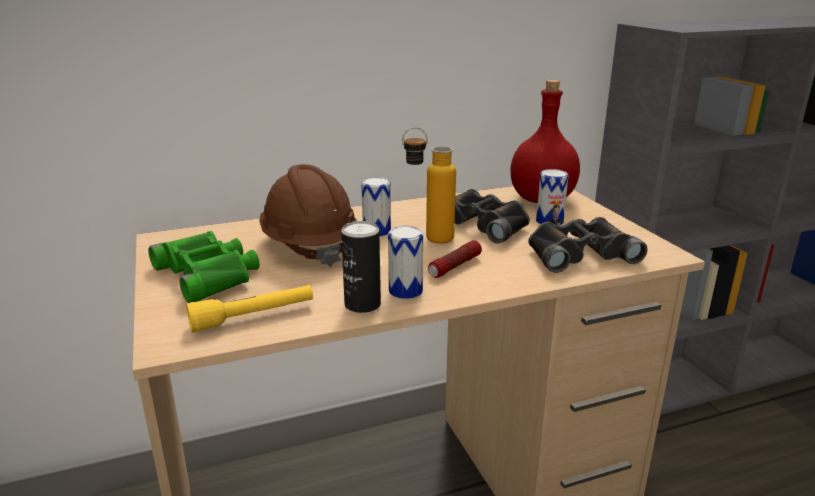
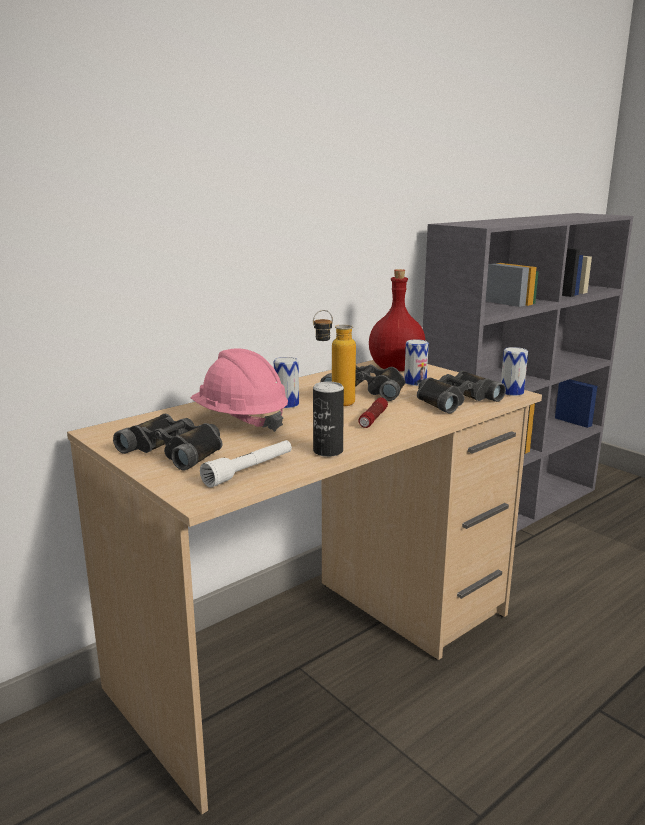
camera: 20 degrees left, 5 degrees down
green binoculars [148,231,260,303] -> black binoculars [113,414,222,471]
yellow flashlight [186,285,313,332] -> white flashlight [200,440,292,488]
brown hard hat [259,164,357,267] -> pink hard hat [191,348,288,432]
can [388,226,423,299] -> can moved to [501,347,528,396]

